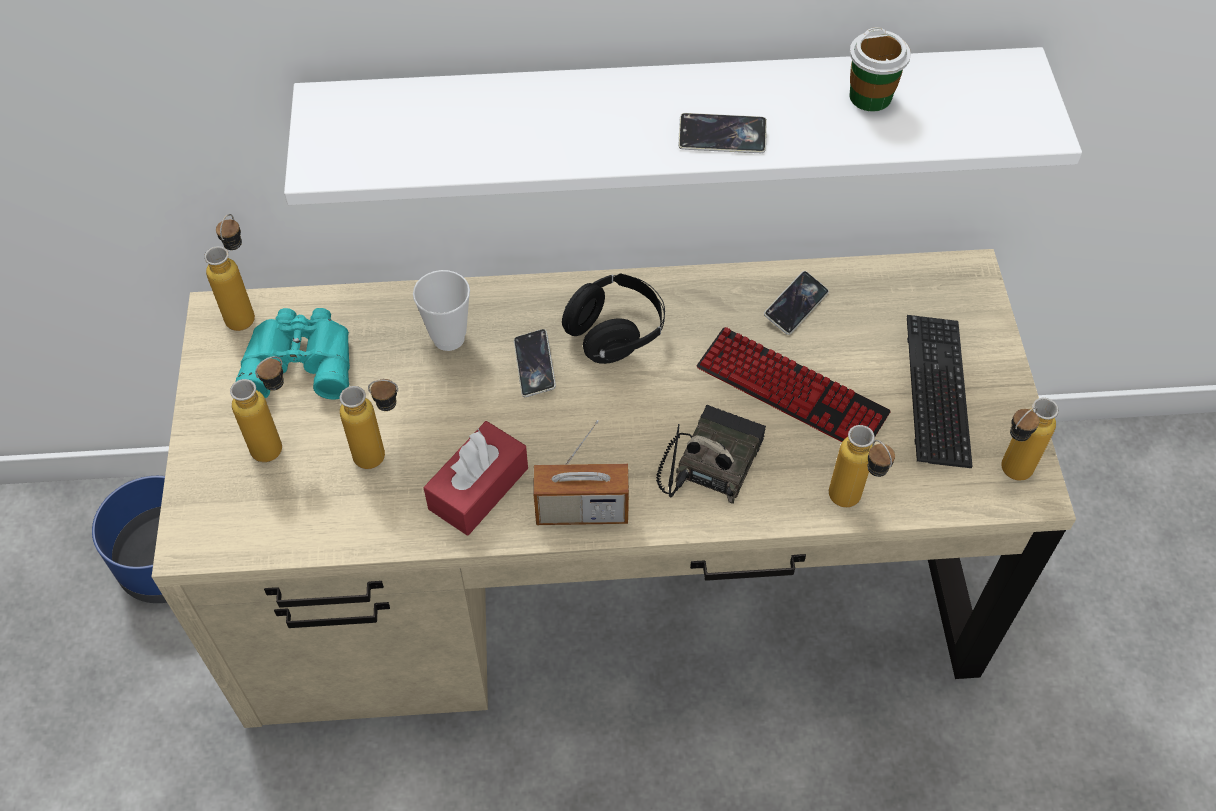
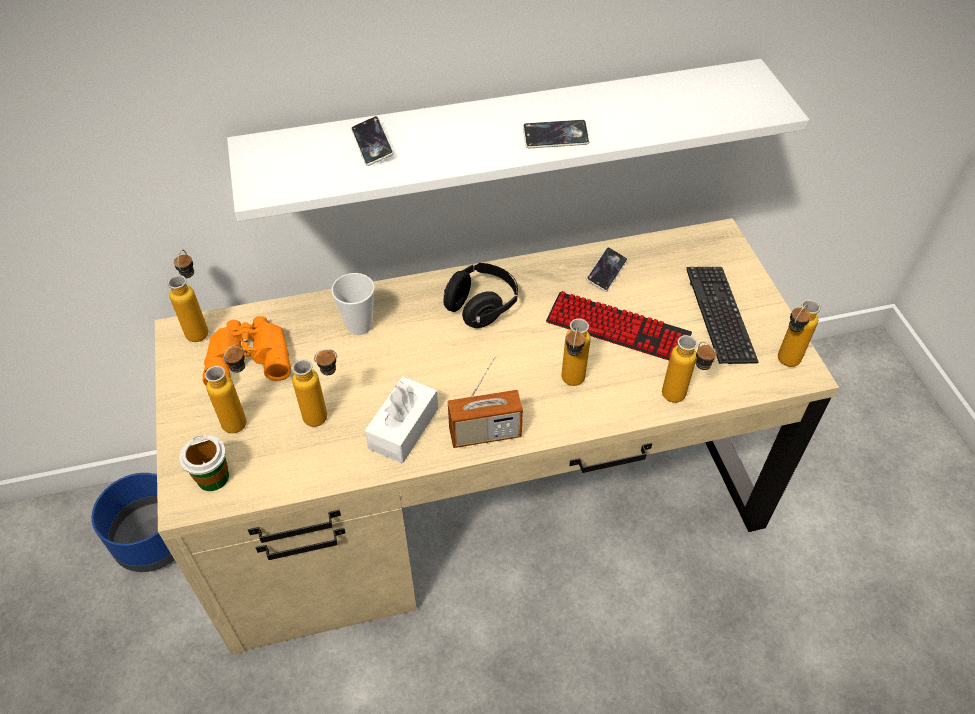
camera: 10 degrees left, 5 degrees down
turquoise binoculars [236,308,350,400] -> orange binoculars [203,316,291,386]
red tissue box [424,421,528,535] -> white tissue box [365,376,438,463]
phone [514,329,556,397] -> phone moved to [351,116,394,166]
radio [656,405,766,504] -> bottle [561,318,591,386]
cup [850,27,911,112] -> cup moved to [179,435,229,491]

